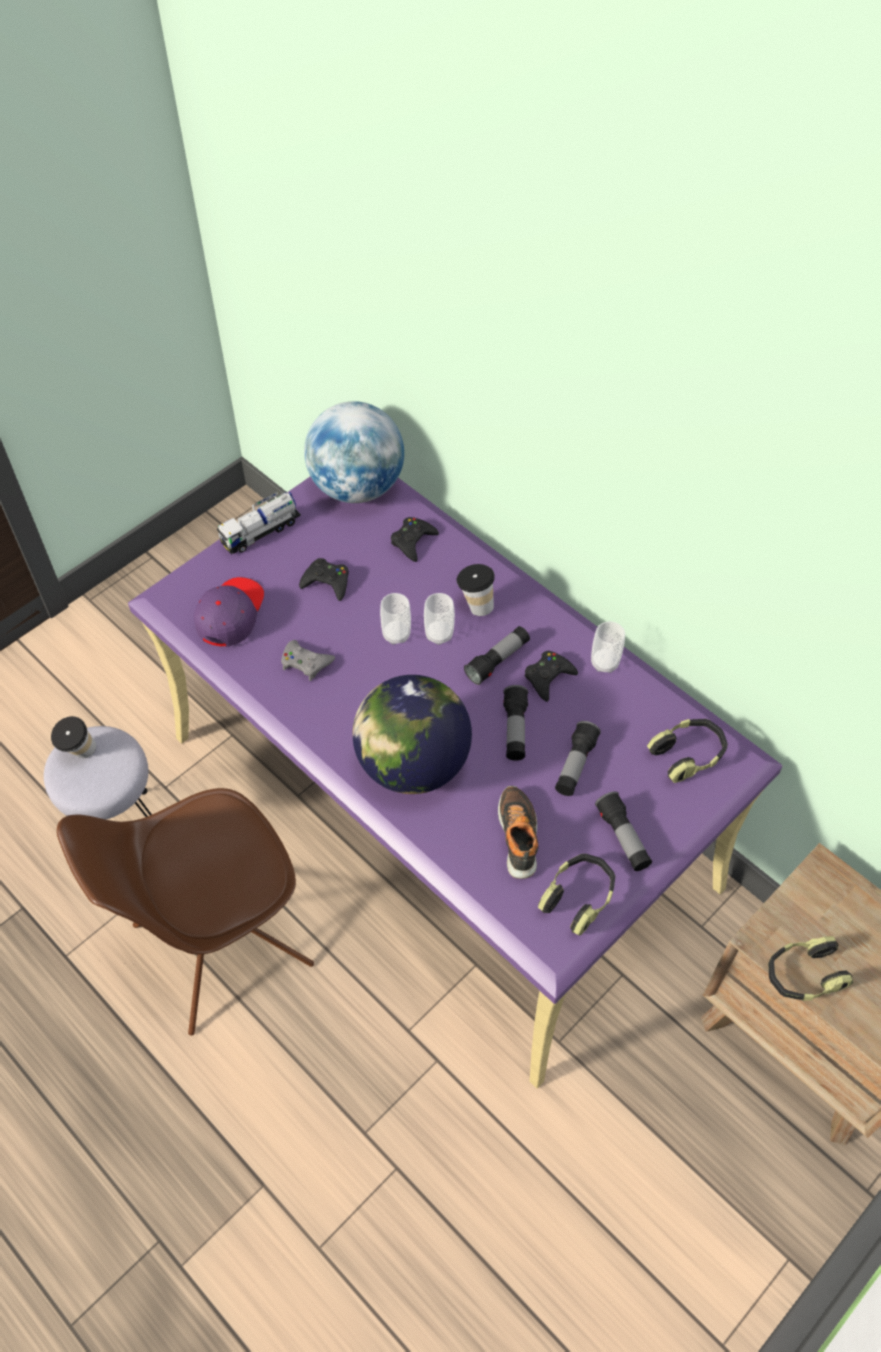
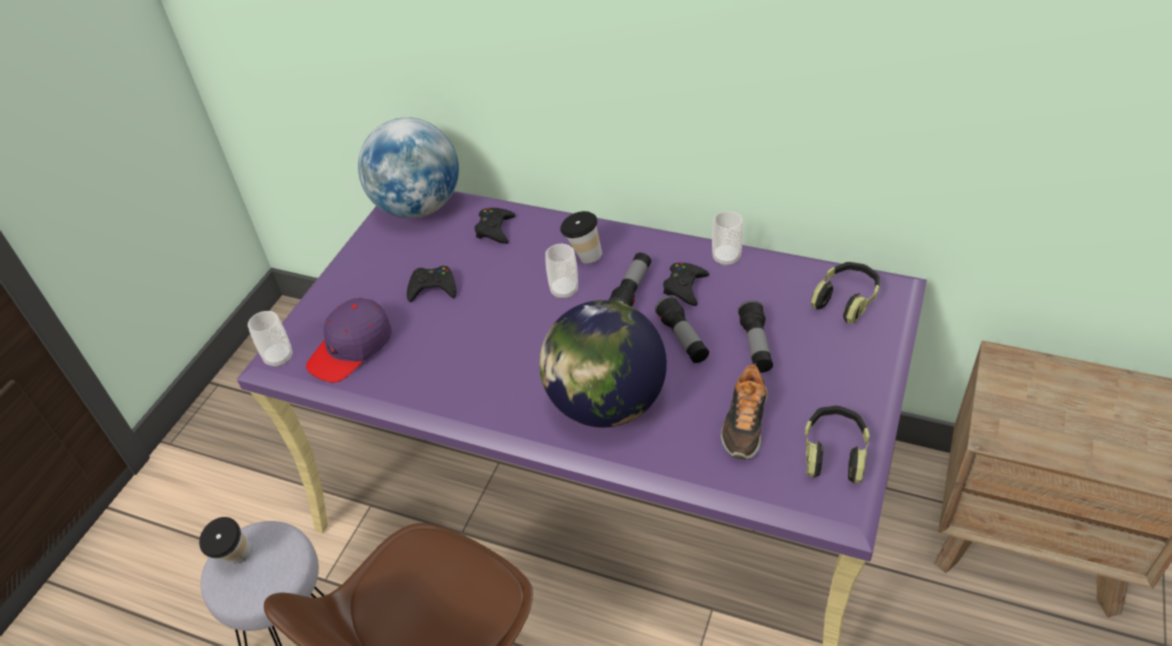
camera: 20 degrees left, 10 degrees down
purple cap [194,577,264,647] -> purple cap turned 135 degrees counterclockwise [306,298,392,383]
toy truck [216,491,301,555] -> none
grey game controller [281,640,335,681] -> none
cup [380,593,411,645] -> cup moved to [248,311,293,368]
shoe [498,786,538,879] -> shoe turned 135 degrees counterclockwise [721,363,768,459]
flashlight [595,792,652,871] -> none
headphones [768,936,854,1001] -> none

